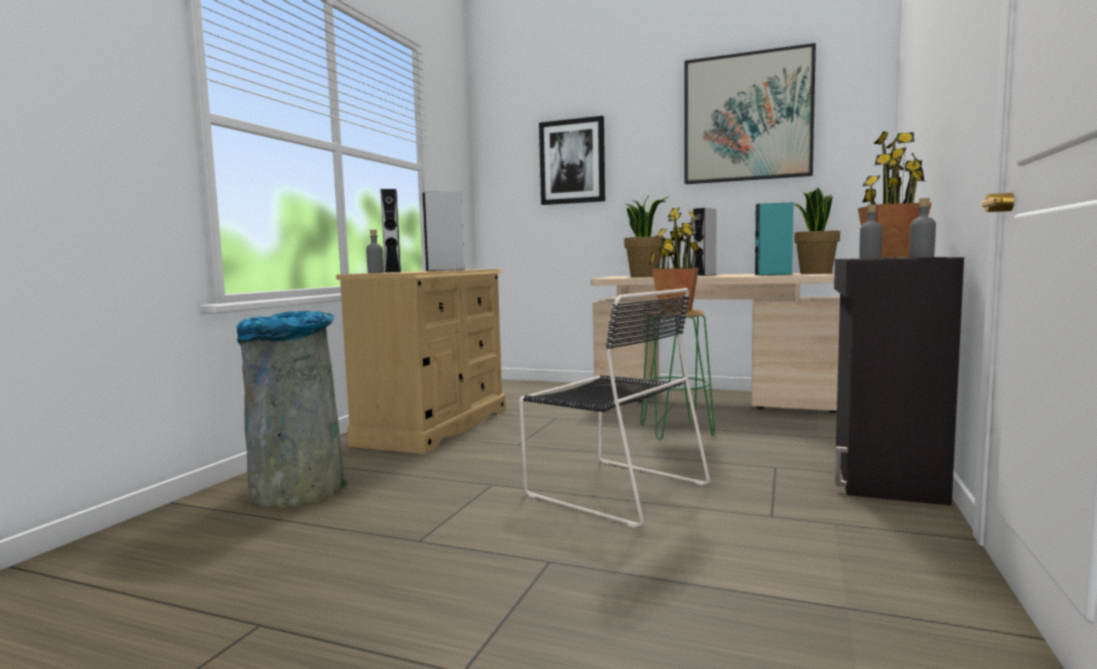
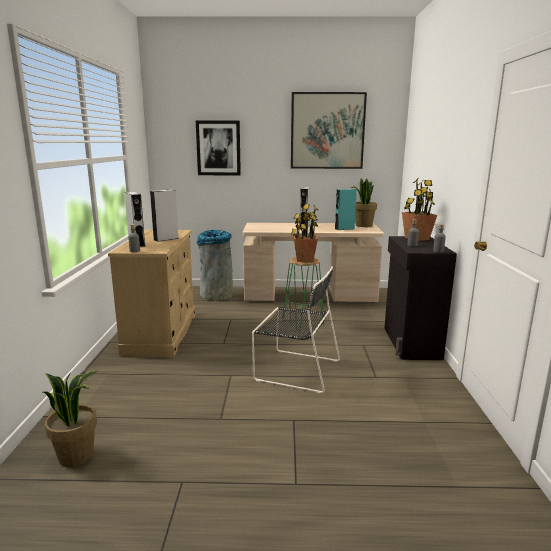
camera: 20 degrees left, 10 degrees up
grey trash can [237,311,347,508] -> grey trash can moved to [197,230,233,300]
potted plant [624,195,669,277] -> potted plant moved to [43,371,97,467]

